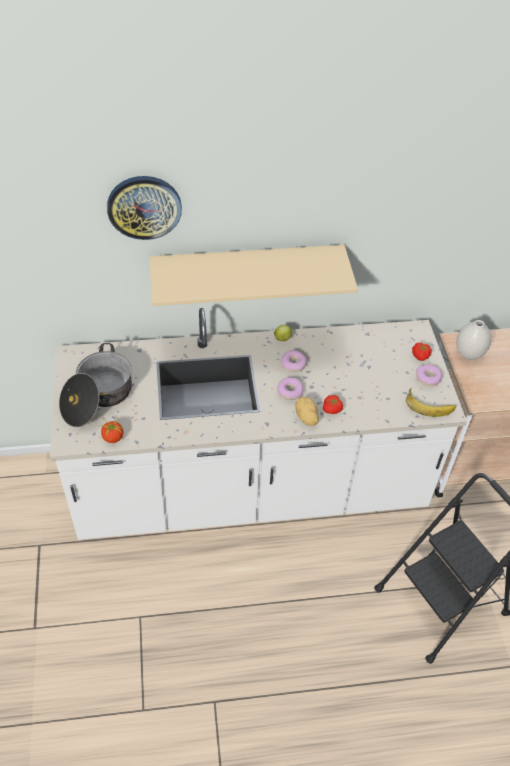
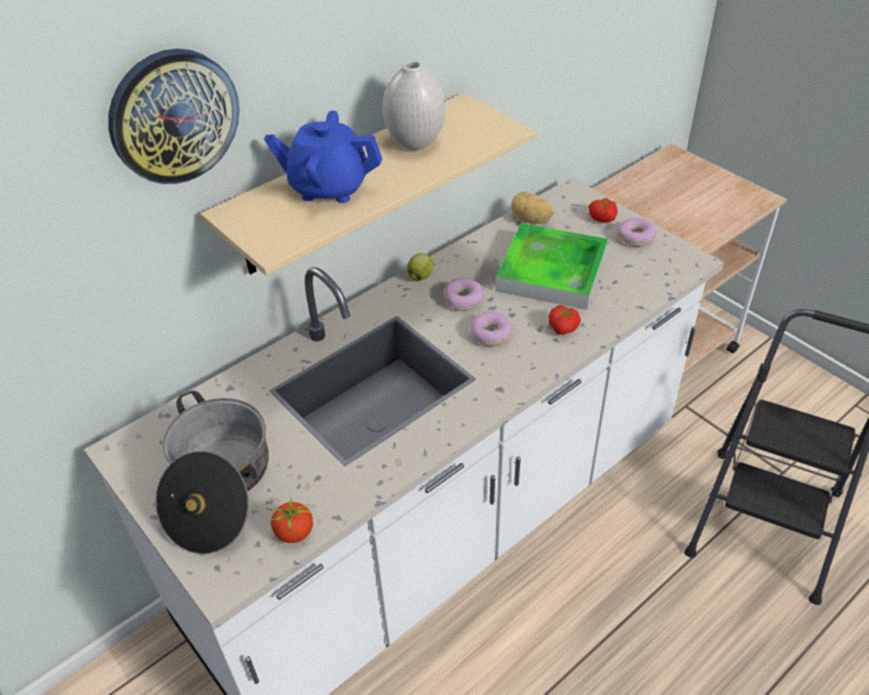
camera: 30 degrees left, 5 degrees down
potato [295,397,319,426] -> potato moved to [511,192,554,224]
banana [406,388,456,417] -> none
white vase [456,320,491,360] -> white vase moved to [383,61,446,150]
none -> blue teapot [264,111,382,203]
none -> tray [495,223,608,310]

